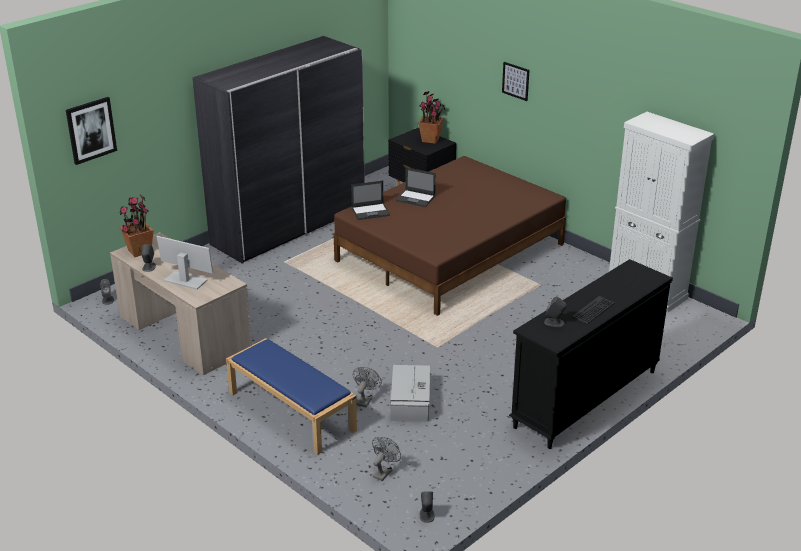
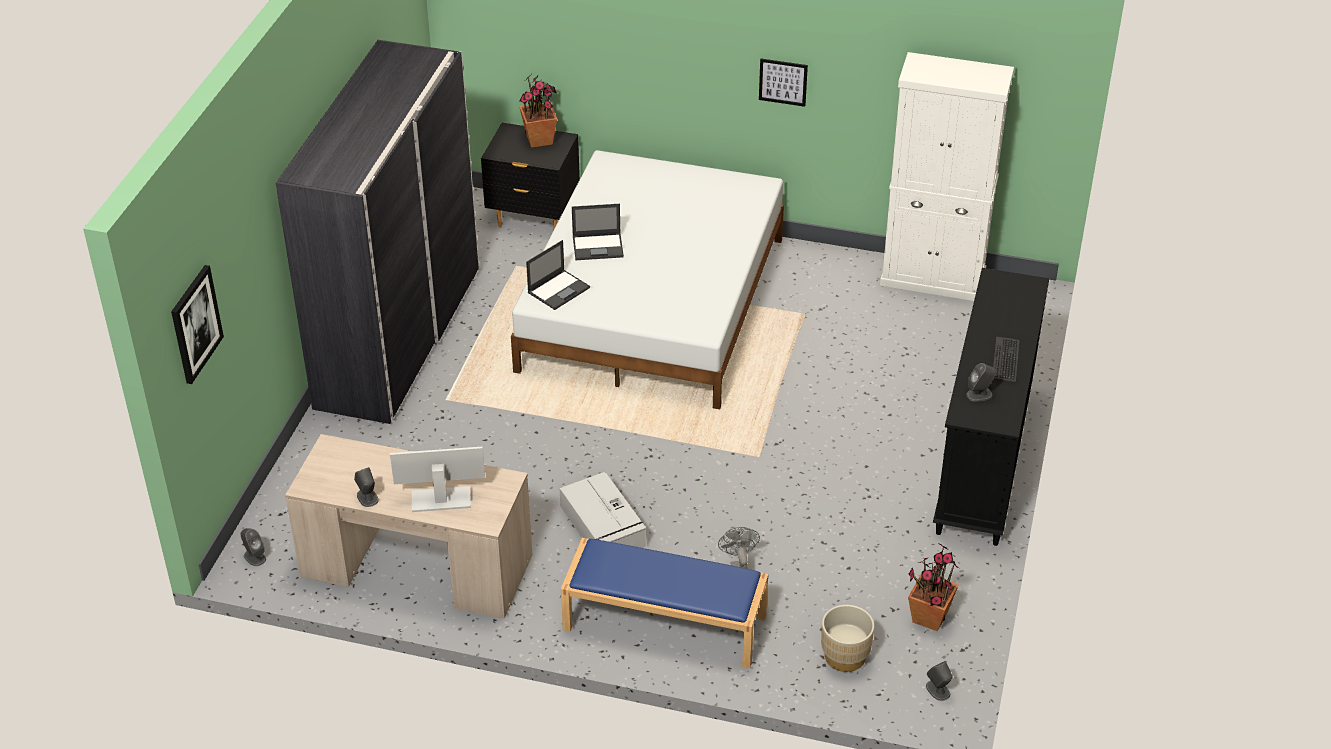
camera: 30 degrees left, 10 degrees up
potted plant [120,194,153,257] -> potted plant moved to [908,543,959,631]
brown bed [333,156,566,316] -> white bed [511,150,784,409]
grey fan [372,437,401,481] -> beige planter [821,605,874,672]
grey storage box [390,365,430,422] -> grey storage box moved to [560,472,646,548]
picture [502,62,529,101] -> picture moved to [759,58,808,107]

